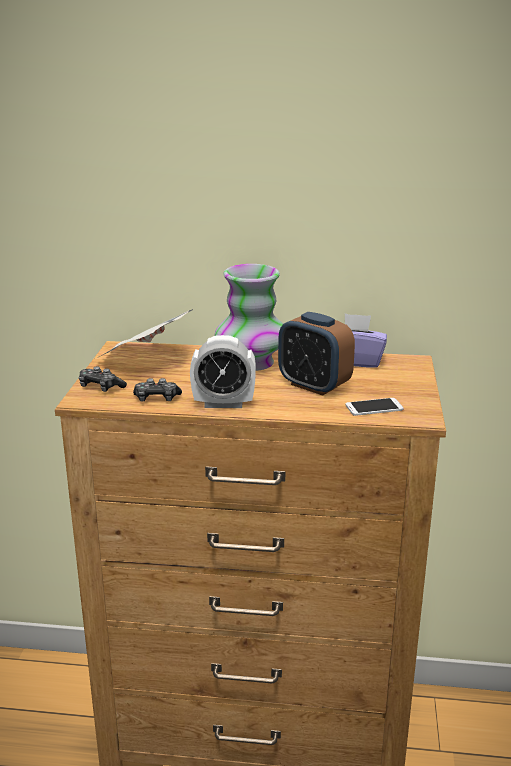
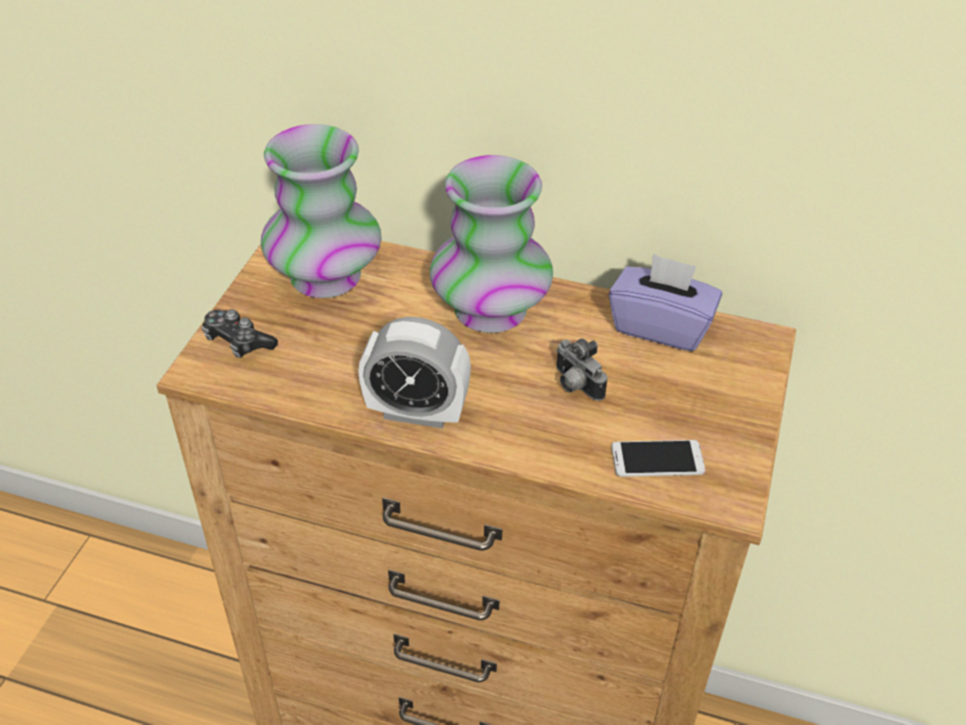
camera: 10 degrees right, 20 degrees up
newspaper [99,309,193,357] -> vase [261,124,382,298]
game controller [133,378,182,402] -> none
alarm clock [278,312,355,396] -> camera [556,339,607,401]

